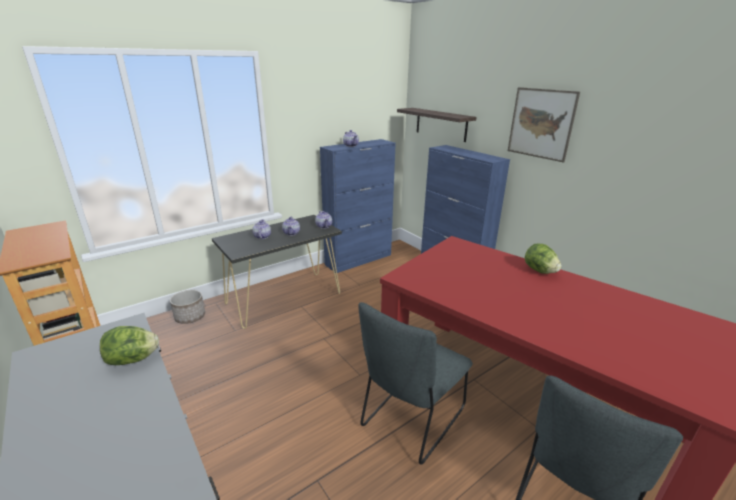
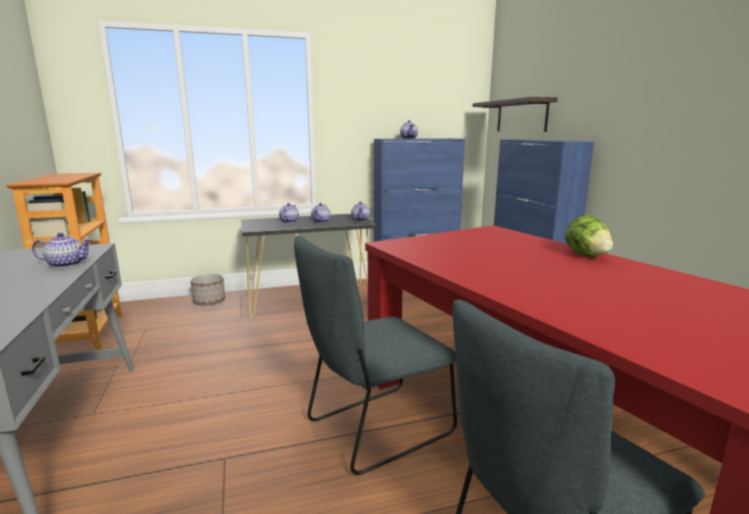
camera: 20 degrees right, 10 degrees down
lettuce [100,326,159,365] -> teapot [32,233,92,268]
picture [508,87,580,163] -> none

